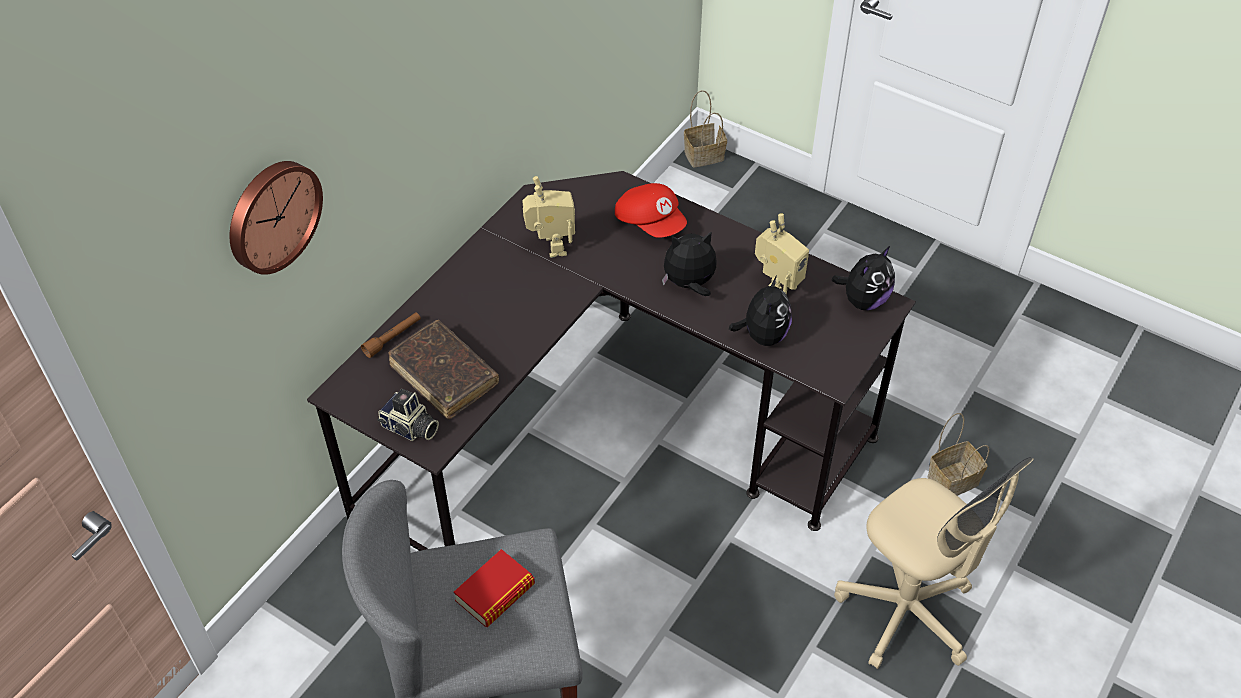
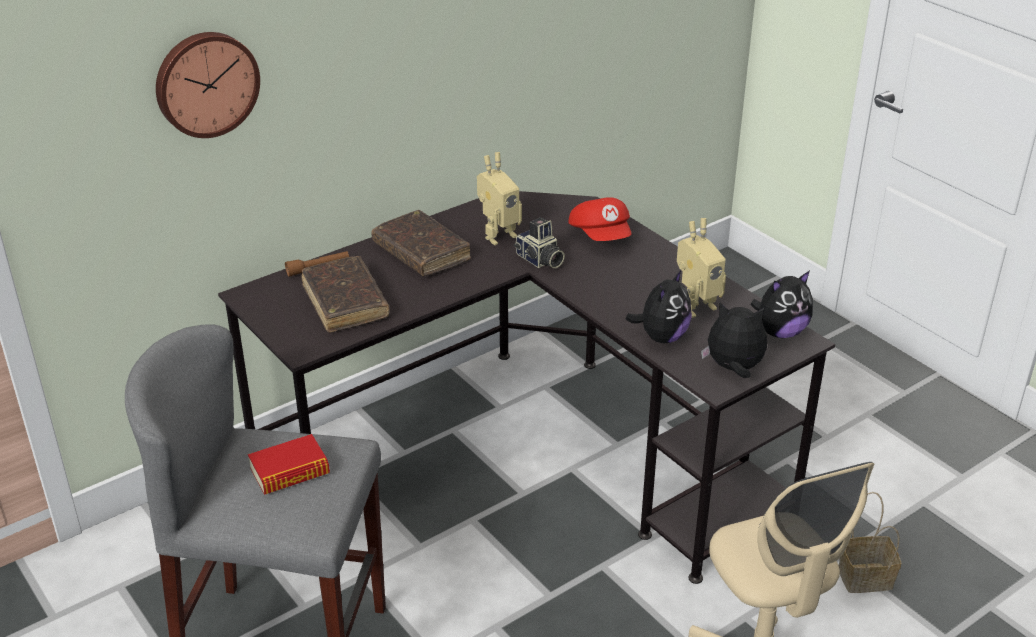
camera: 20 degrees right, 15 degrees down
camera [377,389,439,441] -> camera moved to [514,217,565,268]
toy robot [522,176,575,258] -> toy robot turned 45 degrees clockwise [477,152,522,245]
plush toy [662,231,717,296] -> plush toy moved to [701,303,767,378]
basket [684,90,727,167] -> none
none -> brown book [372,210,471,276]

